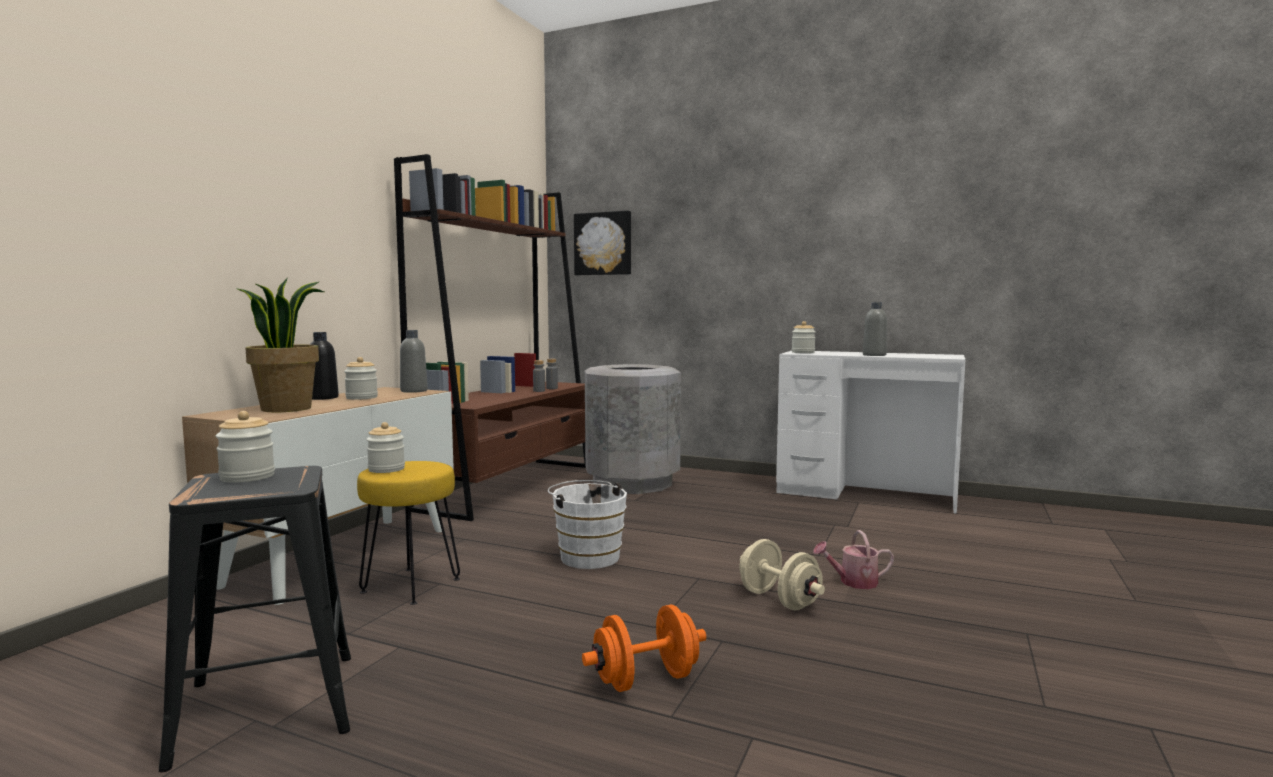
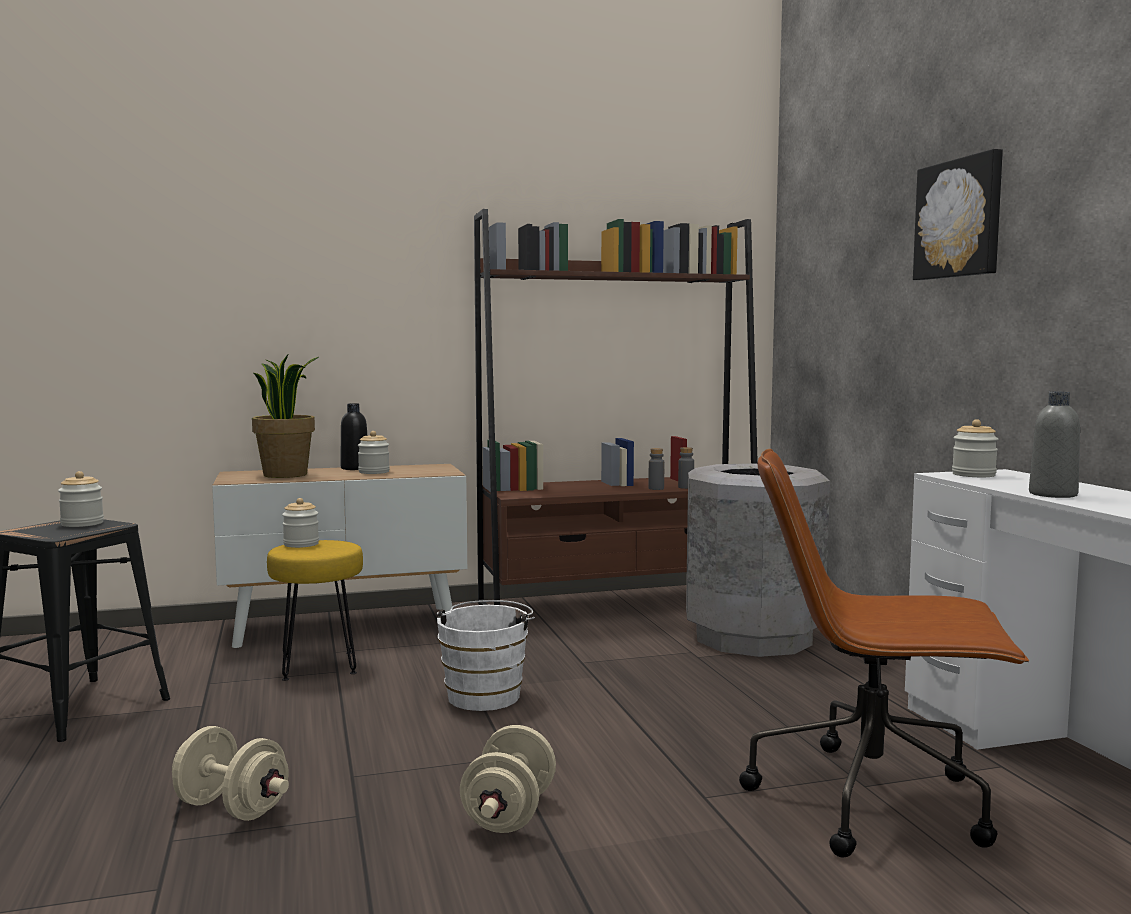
camera: 50 degrees right, 0 degrees up
grey bottle [400,330,428,393] -> none
picture [574,211,631,275] -> picture moved to [913,149,1003,280]
orange dumbbell [582,605,706,692] -> beige dumbbell [172,726,289,821]
watering can [813,530,894,589] -> none
none -> brown office chair [739,449,1029,857]

